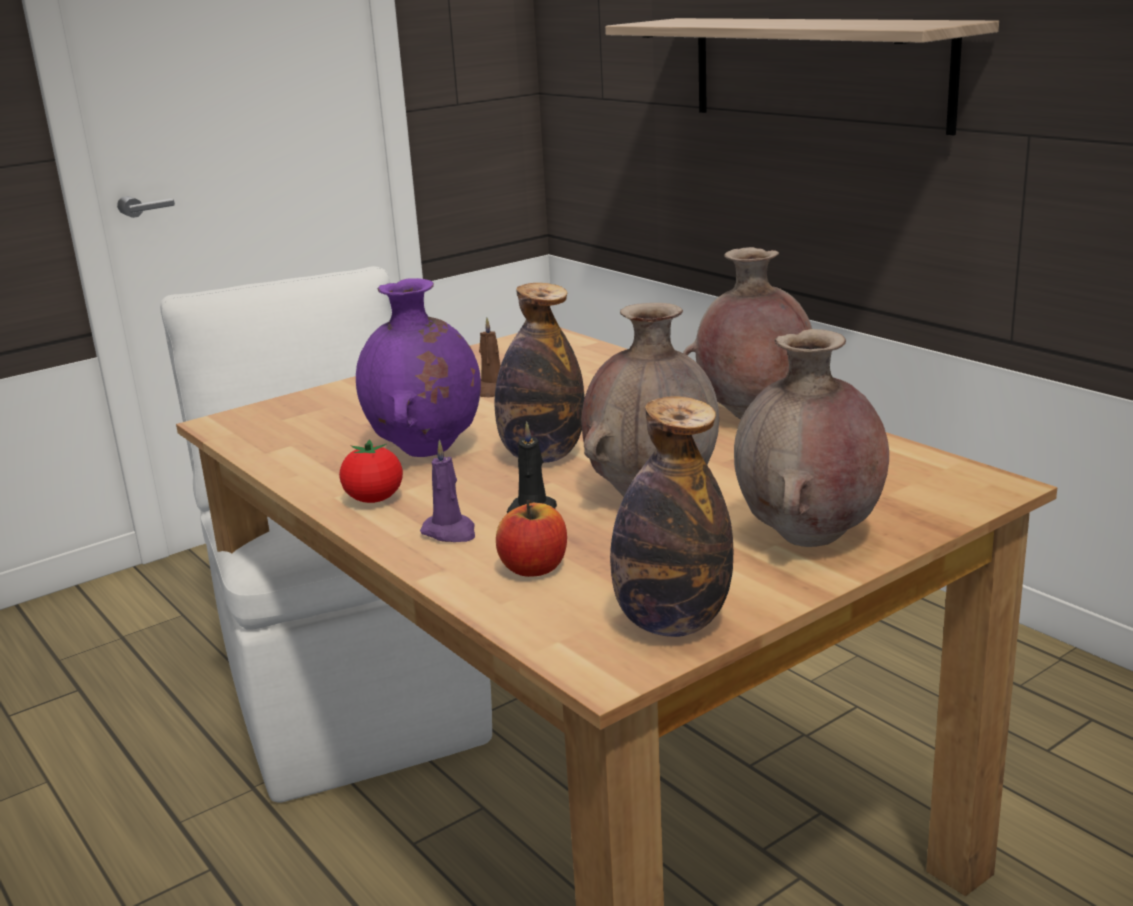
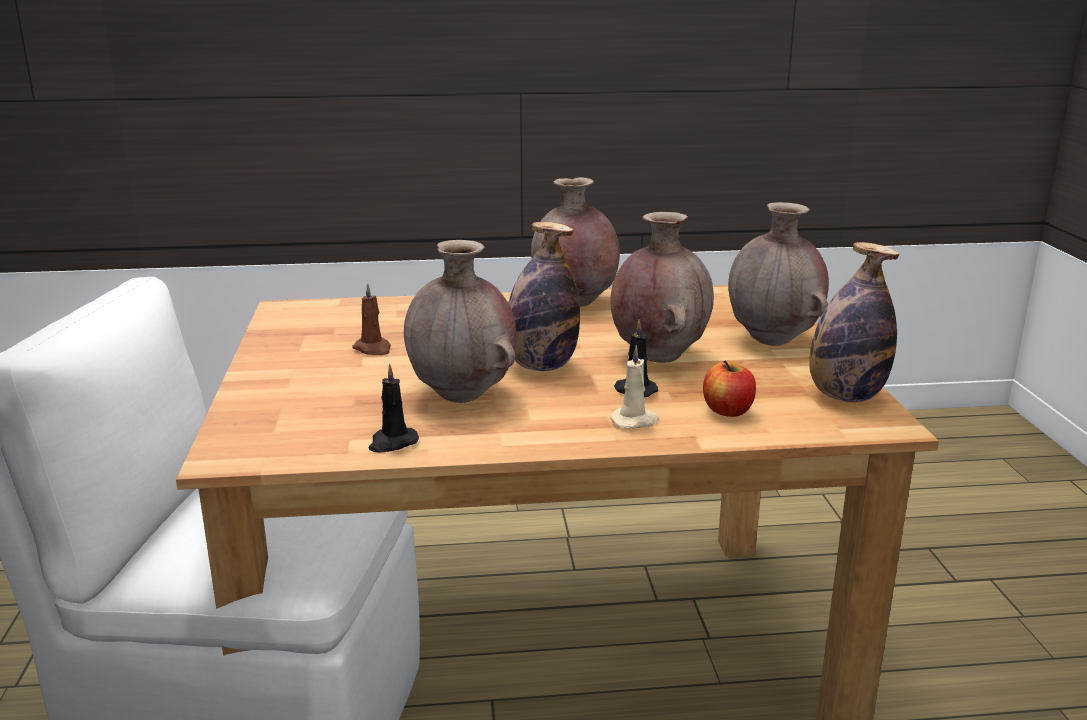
camera: 60 degrees left, 0 degrees up
tomato [339,439,403,503] -> none
purple vase [356,278,481,457] -> brown vase [404,240,516,403]
purple candle [420,440,475,542] -> beige candle [610,345,659,429]
shelf [605,18,999,135] -> none
none -> black candle [369,363,419,453]

